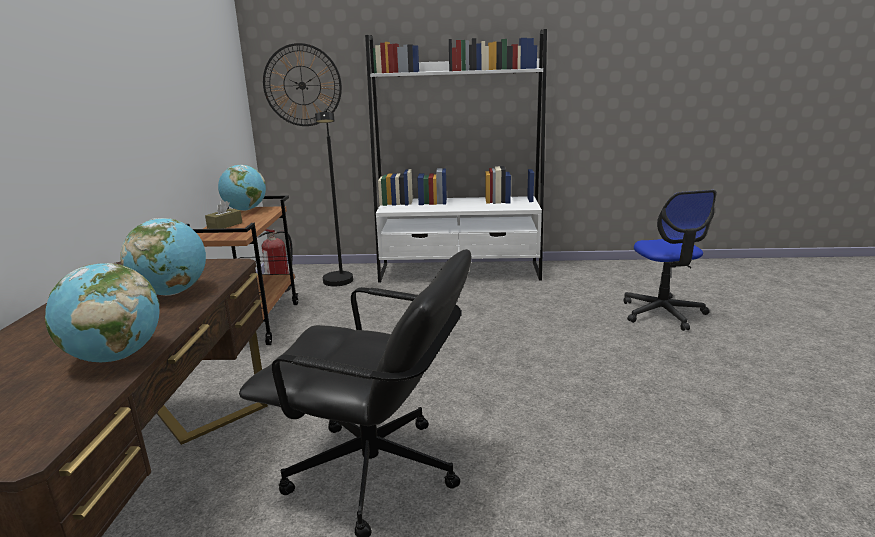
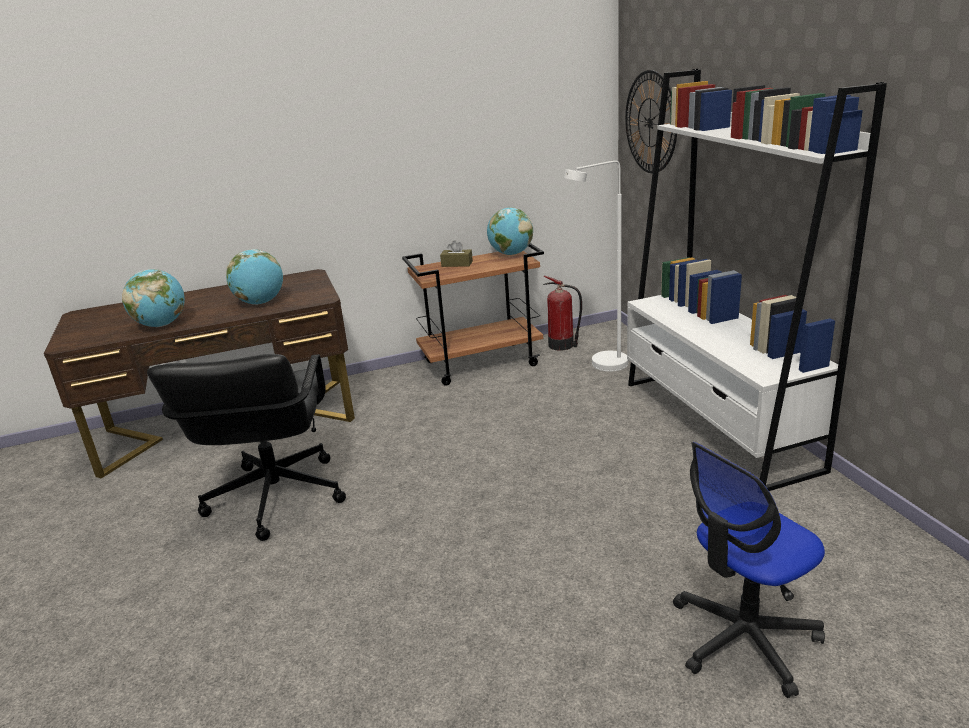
camera: 70 degrees right, 5 degrees up
black floor lamp [315,108,353,286] -> white floor lamp [564,161,628,372]

